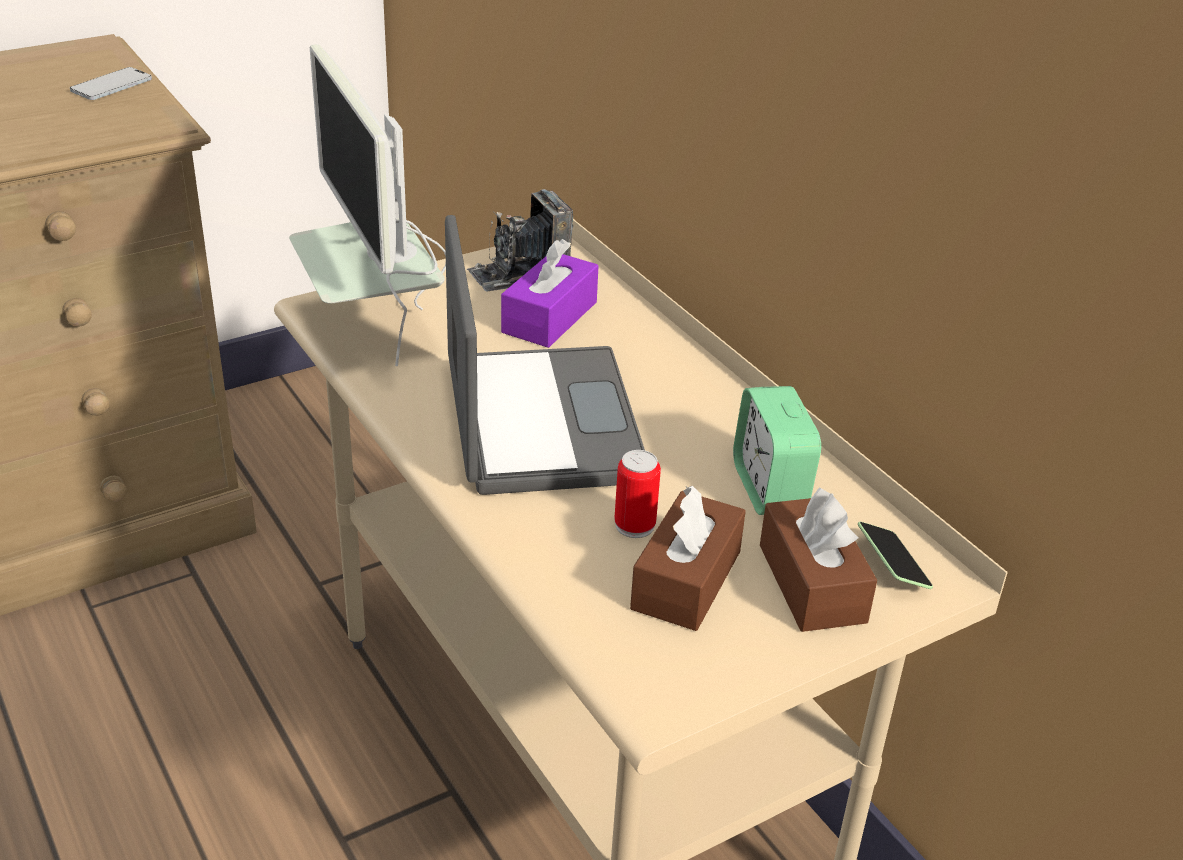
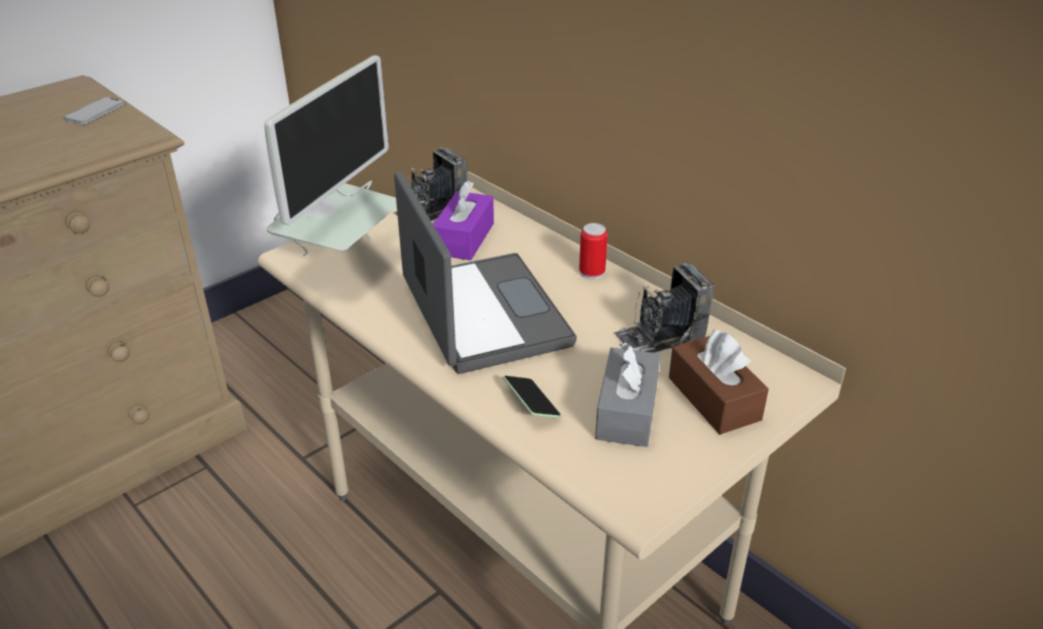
camera: 10 degrees left, 0 degrees up
monitor [289,44,446,366] -> monitor turned 120 degrees counterclockwise [264,55,397,256]
can [614,450,661,538] -> can moved to [579,223,608,280]
brown tissue box [630,486,746,631] -> grey tissue box [595,342,660,447]
alarm clock [733,386,821,515] -> camera [614,263,715,353]
phone [858,522,933,589] -> phone moved to [503,376,561,418]

